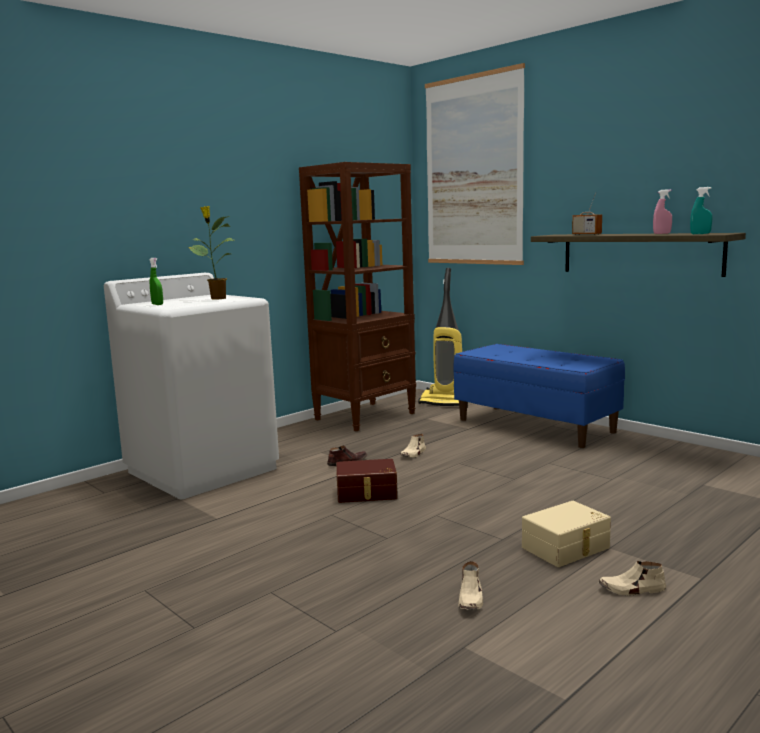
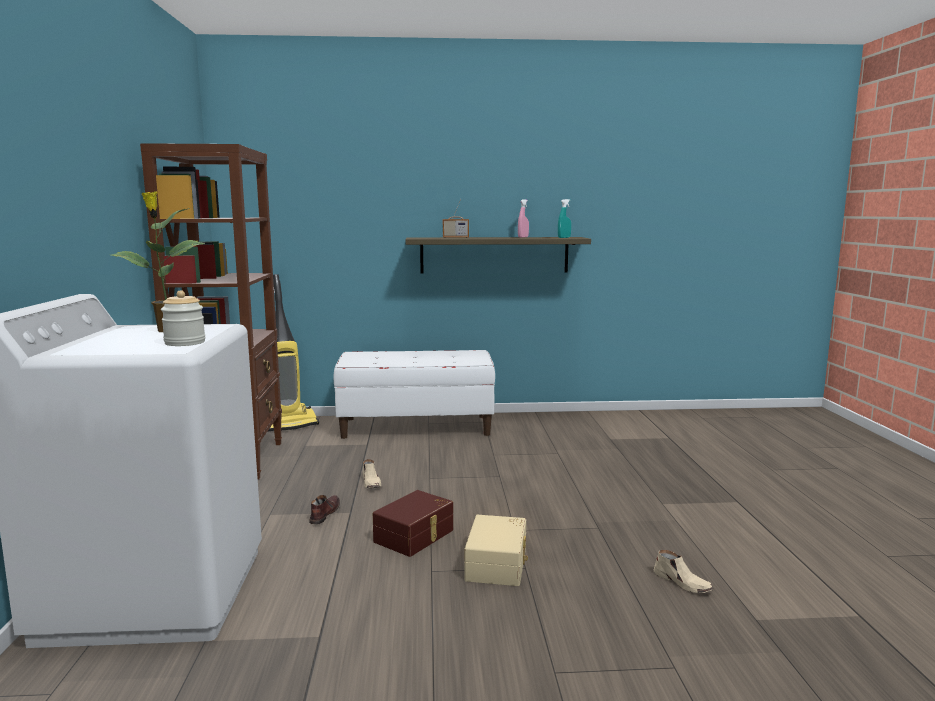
camera: 50 degrees left, 0 degrees up
green spray bottle [150,258,163,305] -> none
picture [425,63,525,265] -> none
blue bench [453,344,625,448] -> white bench [334,350,495,439]
beige storage box [522,501,611,567] -> beige storage box moved to [464,515,528,586]
beige shoe [598,561,666,596] -> none
none -> jar [161,290,205,346]

